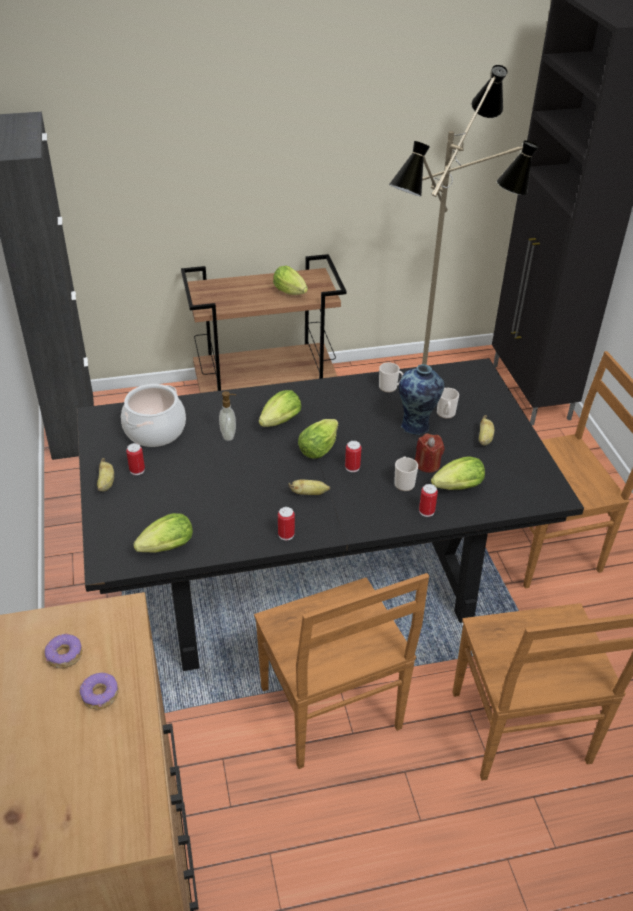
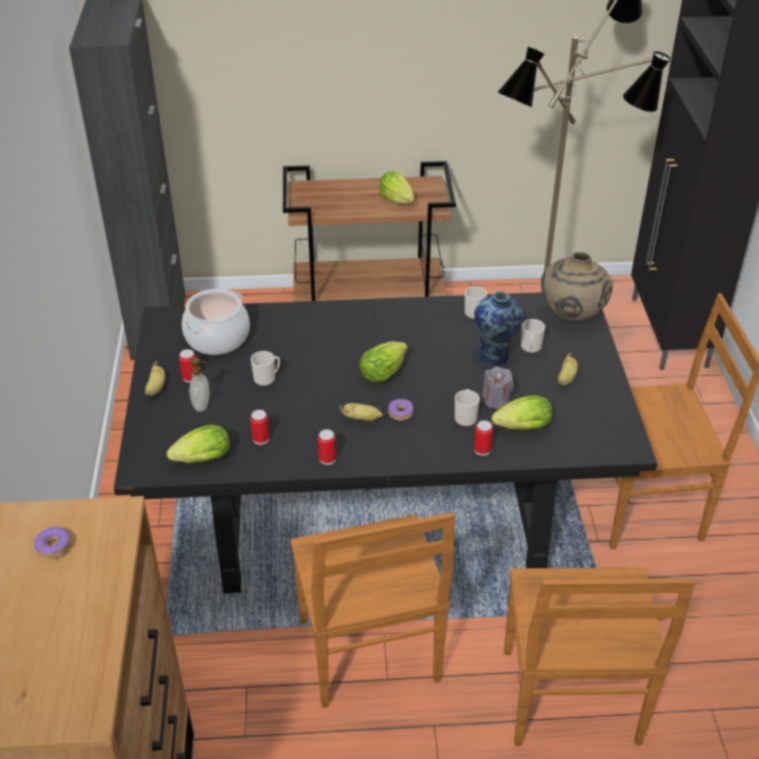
camera: 10 degrees right, 0 degrees up
donut [79,673,119,709] -> donut moved to [388,399,414,421]
soap dispenser [219,391,236,441] -> soap dispenser moved to [189,357,210,412]
lettuce [259,390,301,427] -> none
can [345,441,361,472] -> can moved to [250,410,270,445]
red candle [415,433,444,473] -> grey candle [482,366,514,409]
none -> mug [251,351,280,386]
none -> beige vase [541,252,613,321]

